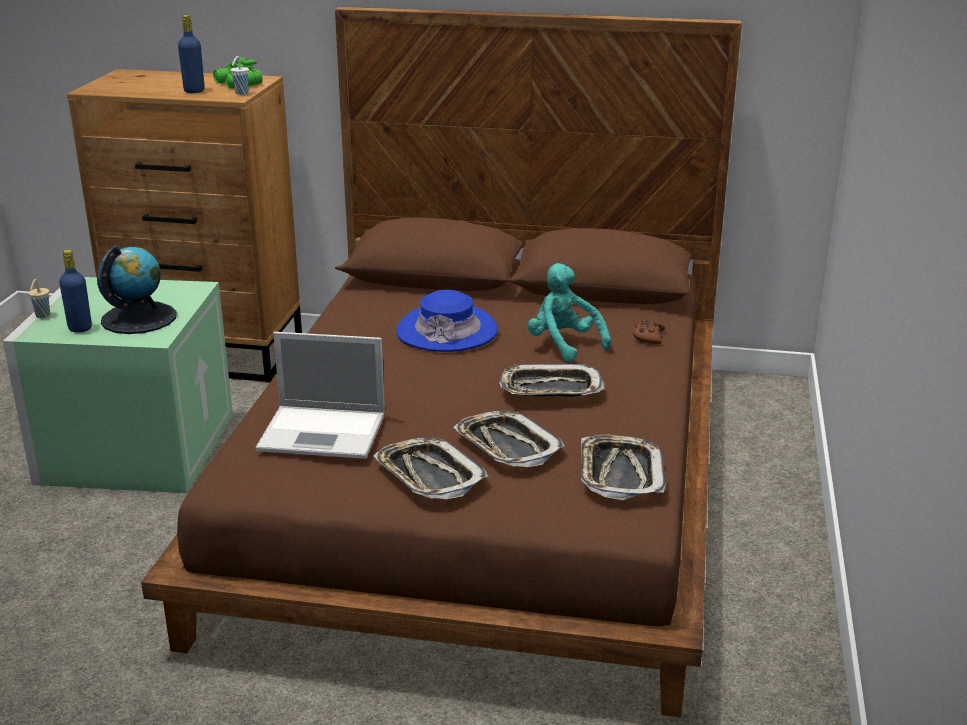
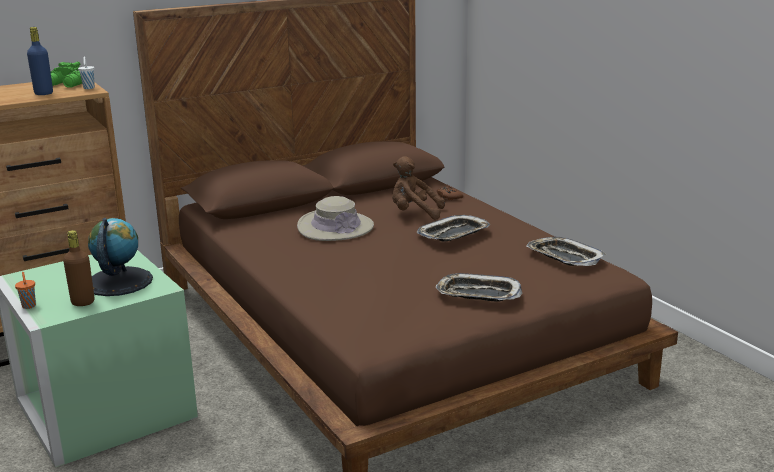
camera: 40 degrees left, 5 degrees down
beige cup [28,279,50,318] -> orange cup [15,272,36,309]
blue bottle [59,250,92,333] -> brown bottle [63,230,94,306]
laptop [255,332,385,459] -> none
blue hat [396,290,498,352] -> beige hat [297,196,374,241]
tray [453,410,565,467] -> none
turquoise plush toy [528,263,611,362] -> brown plush toy [392,157,445,219]

